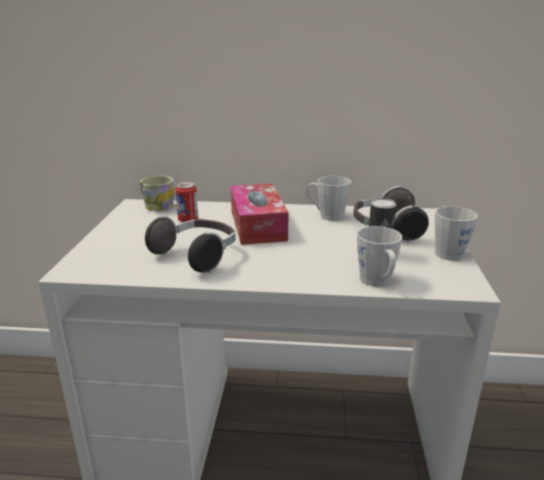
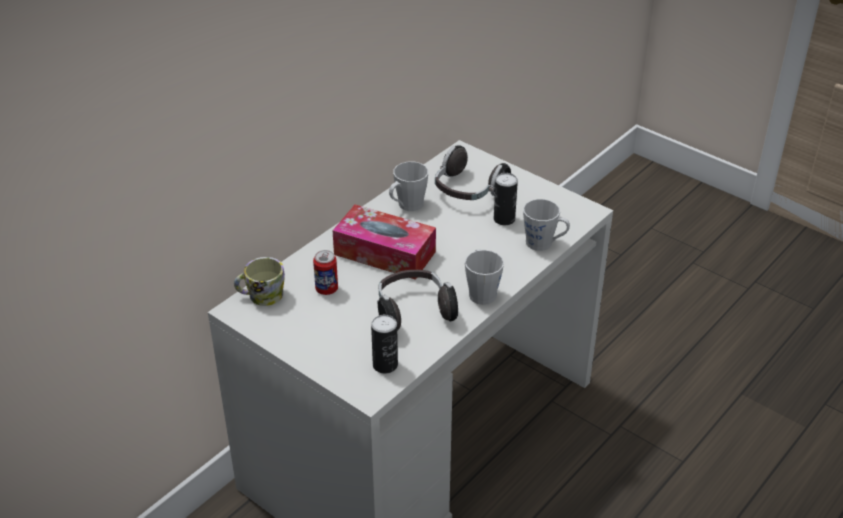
camera: 55 degrees left, 15 degrees up
grey mug [435,206,478,261] -> grey mug moved to [465,249,504,305]
none -> can [371,315,398,374]

